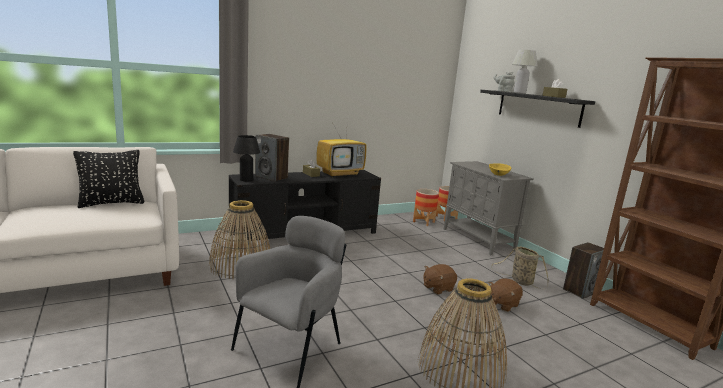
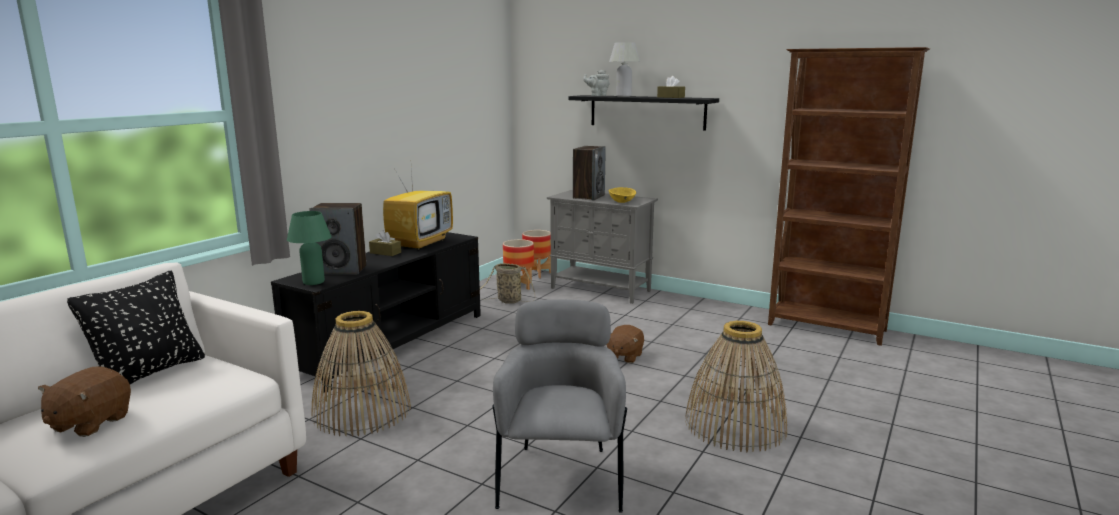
camera: 30 degrees left, 0 degrees up
black table lamp [233,135,260,182] -> green table lamp [287,211,332,285]
brown plush toy [488,278,523,312] -> brown plush toy moved to [38,366,131,437]
basket [491,246,549,289] -> basket moved to [480,263,535,304]
speaker [563,242,604,299] -> speaker moved to [573,146,606,200]

